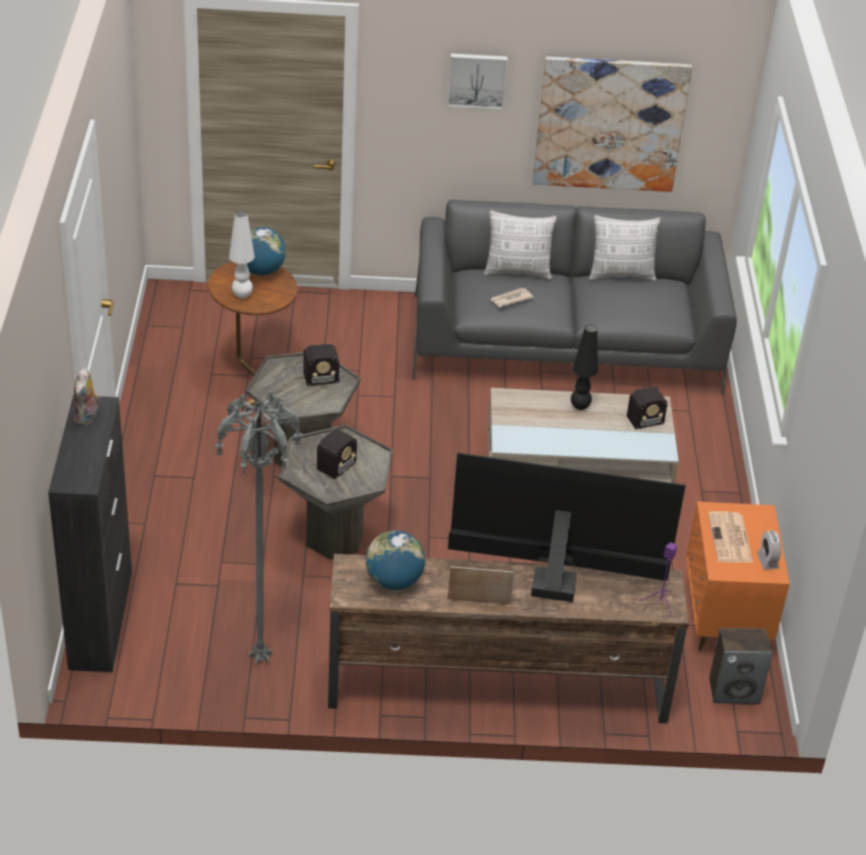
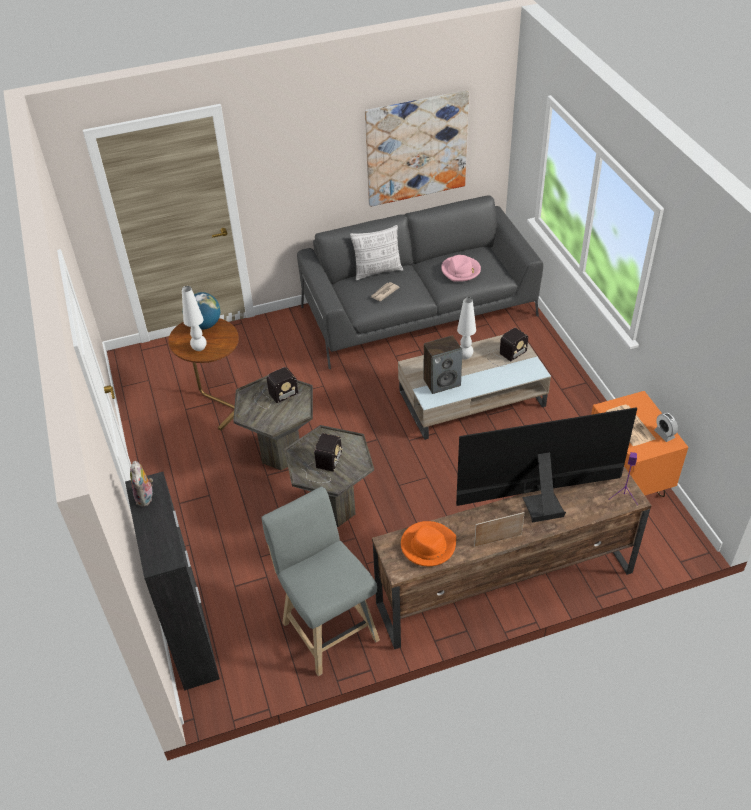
camera: 15 degrees left, 5 degrees up
grey floor lamp [215,391,303,664] -> grey stool [261,487,380,676]
globe [366,530,425,590] -> orange hat [401,521,456,566]
picture [447,54,507,110] -> none
black table lamp [571,324,598,410] -> white table lamp [457,297,476,359]
pillow [589,215,661,281] -> none
speaker [709,628,772,704] -> speaker moved to [424,335,462,394]
none -> pink hat [441,255,481,282]

